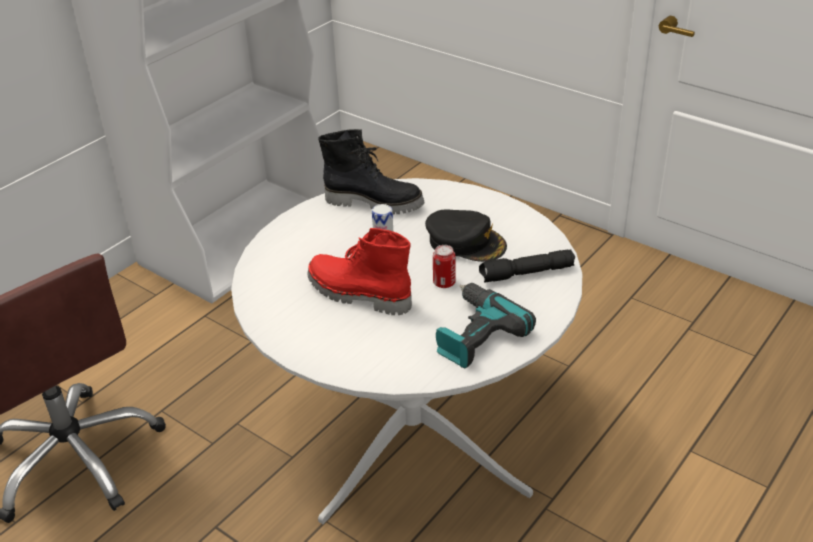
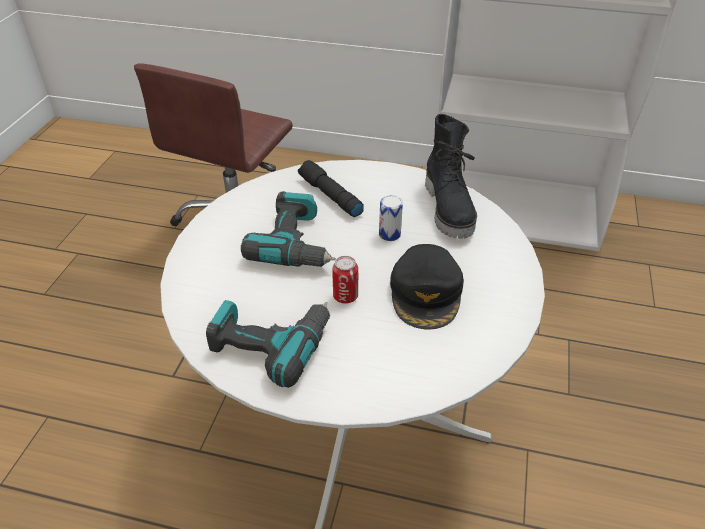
camera: 65 degrees right, 5 degrees up
red boot [307,228,412,315] -> power drill [241,191,336,267]
black flashlight [479,249,575,283] -> black flashlight moved to [298,160,364,217]

